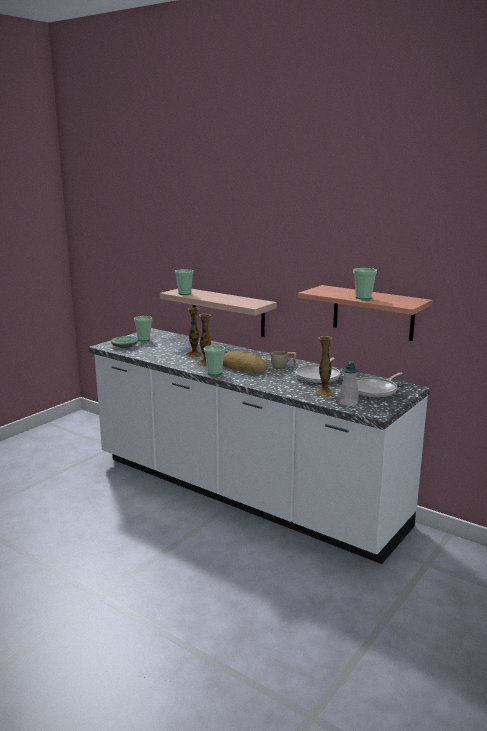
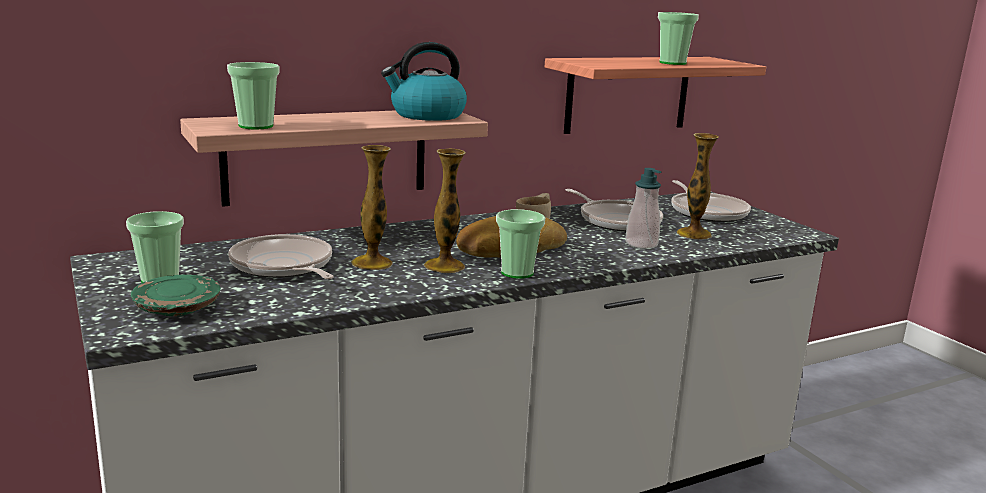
camera: 65 degrees left, 0 degrees up
soap dispenser [339,361,358,406] -> soap dispenser moved to [625,168,662,249]
none -> frying pan [228,234,334,279]
none -> kettle [381,42,467,121]

